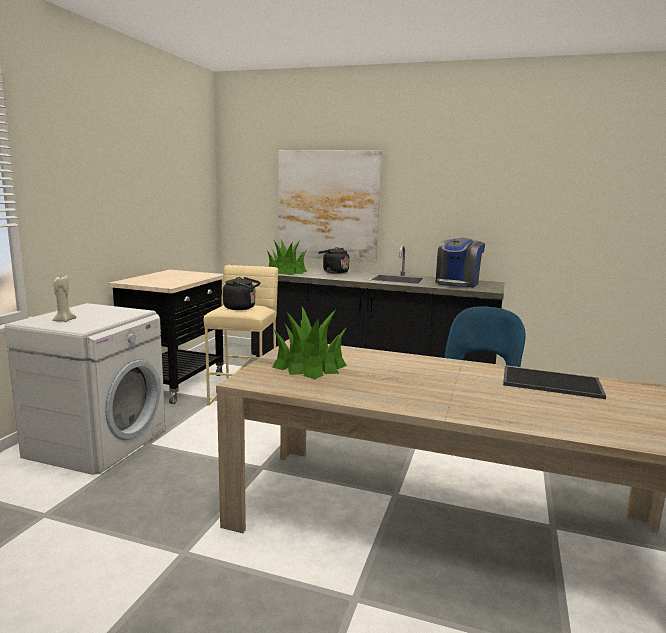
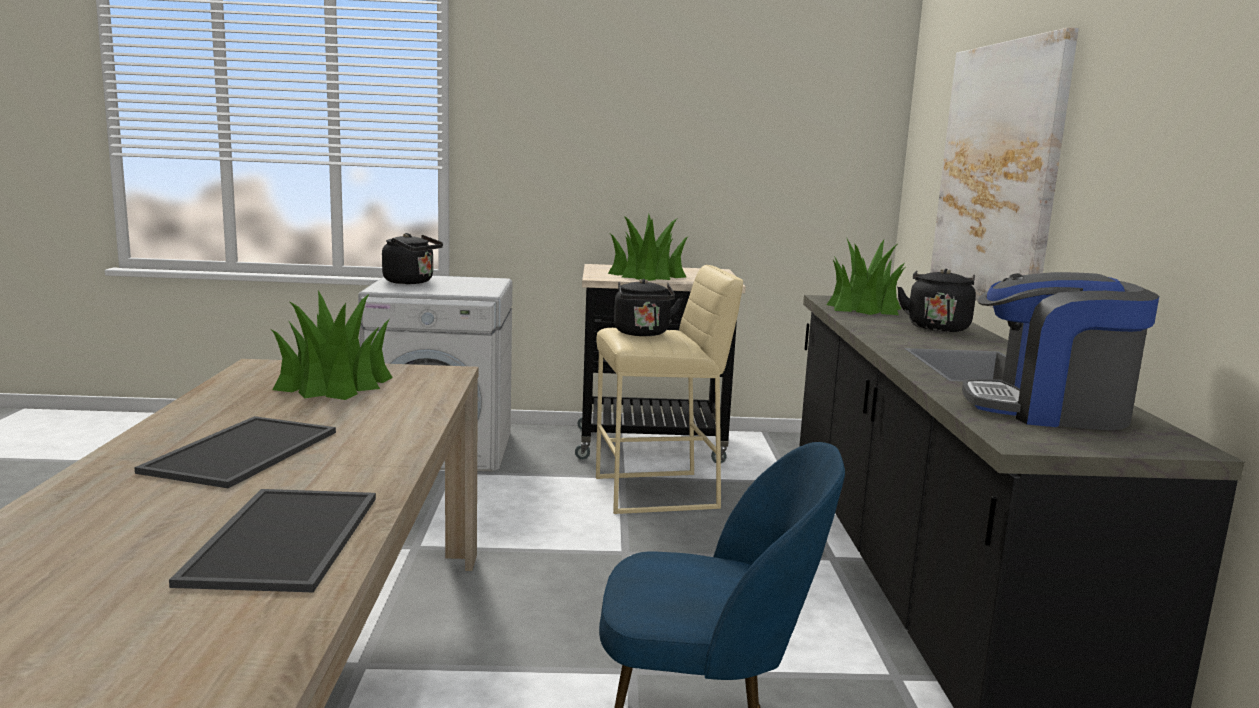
camera: 70 degrees right, 0 degrees up
beige candle [52,275,77,322] -> black kettle [382,233,443,284]
none -> tray [134,416,336,488]
none -> potted plant [608,214,688,281]

